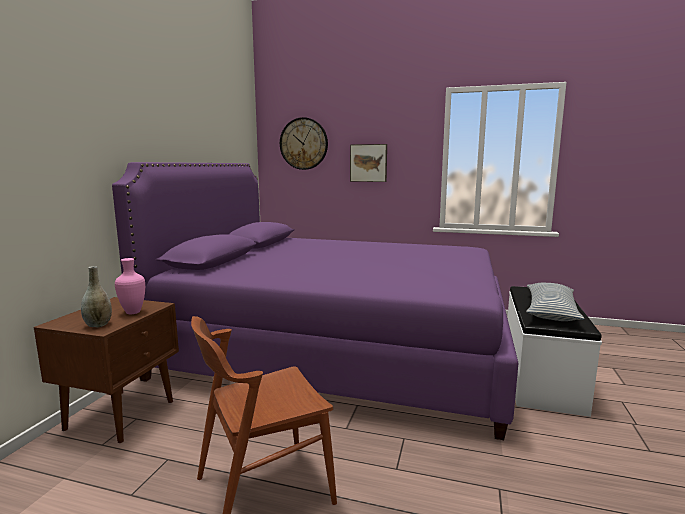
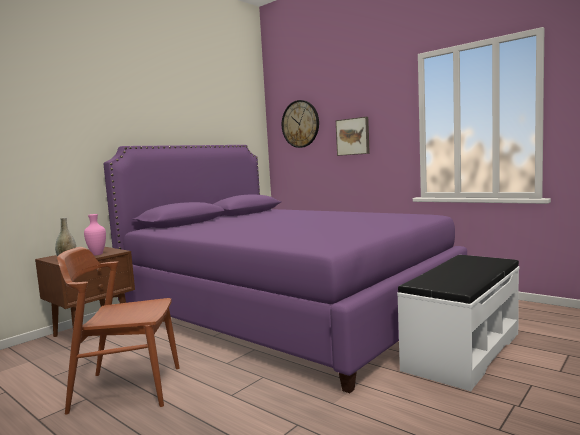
camera: 25 degrees right, 5 degrees down
pillow [526,283,584,321] -> none

